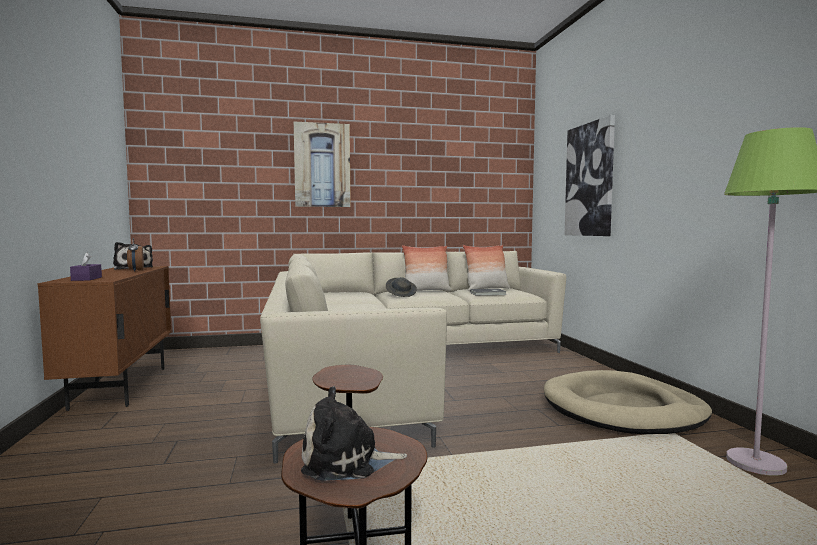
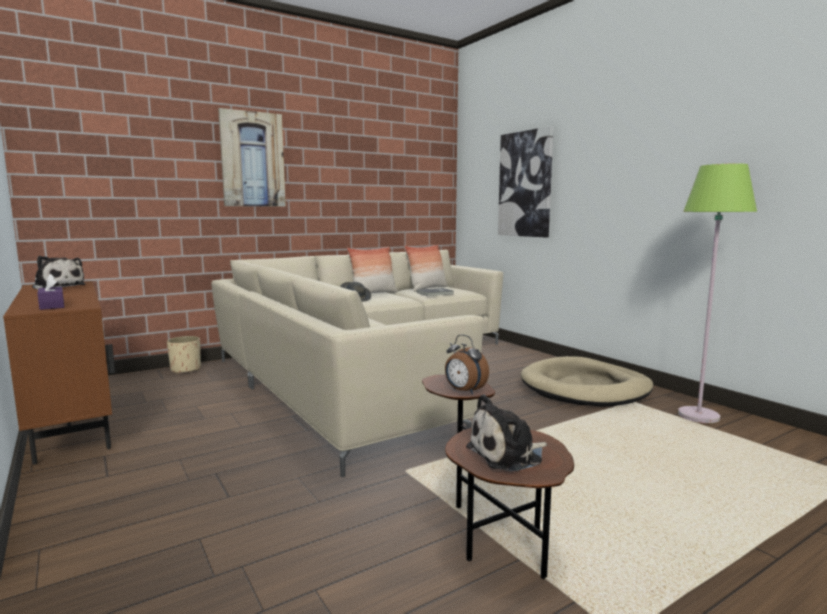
camera: 20 degrees left, 5 degrees up
alarm clock [127,238,144,271] -> alarm clock moved to [445,335,489,395]
none -> beige planter [167,336,201,374]

